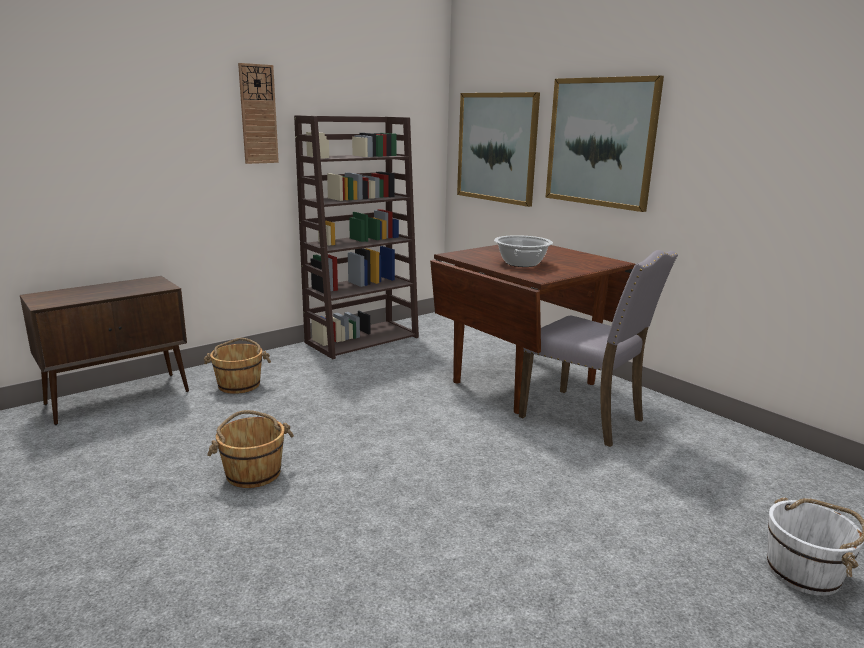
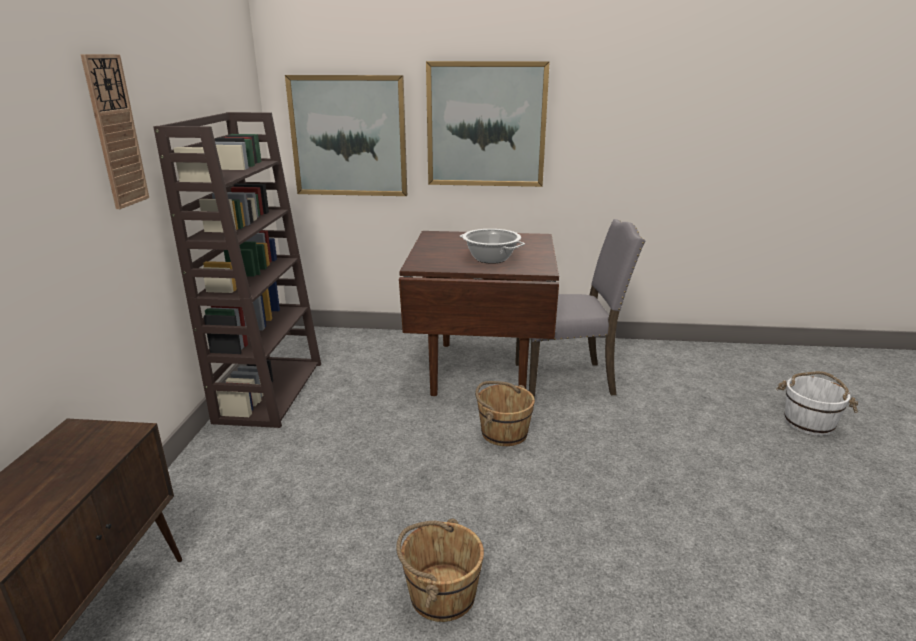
camera: 45 degrees left, 5 degrees up
brown bucket [204,338,271,394] -> brown bucket moved to [475,381,535,446]

